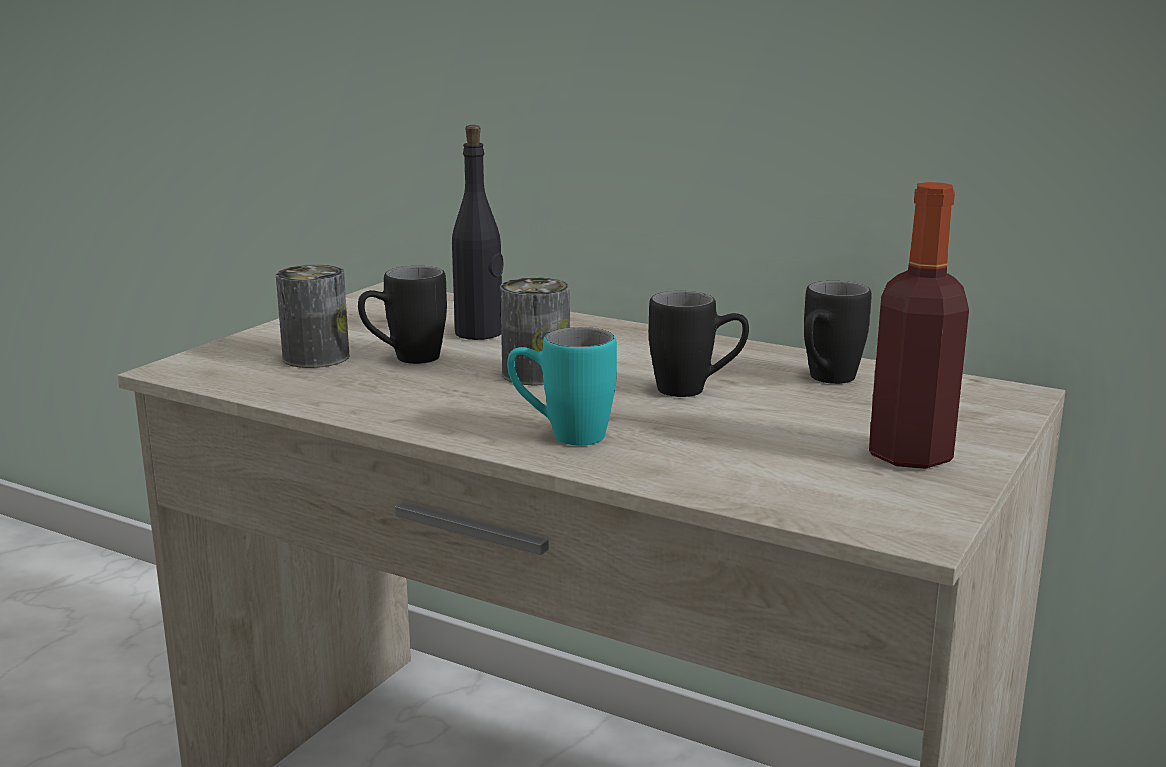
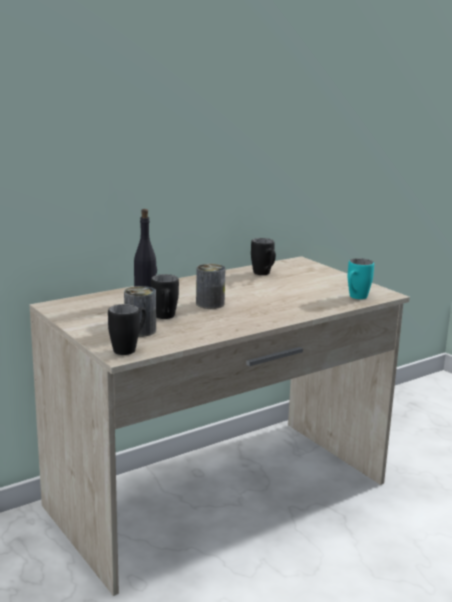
camera: 65 degrees left, 0 degrees up
turquoise mug [507,327,617,445] -> turquoise mug moved to [348,258,374,299]
black mug [649,291,749,397] -> black mug moved to [108,304,146,355]
bottle [869,182,969,469] -> none

